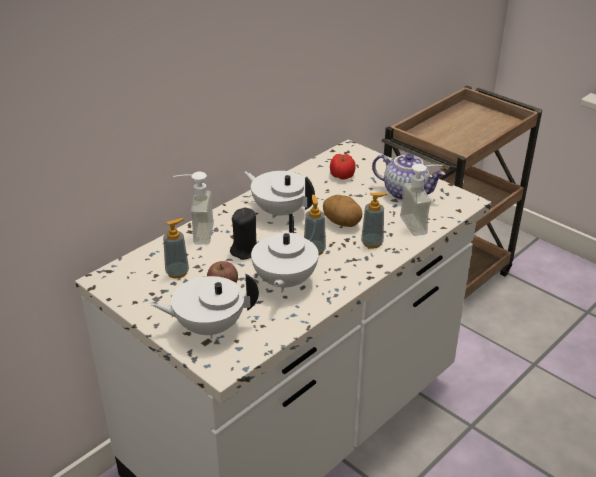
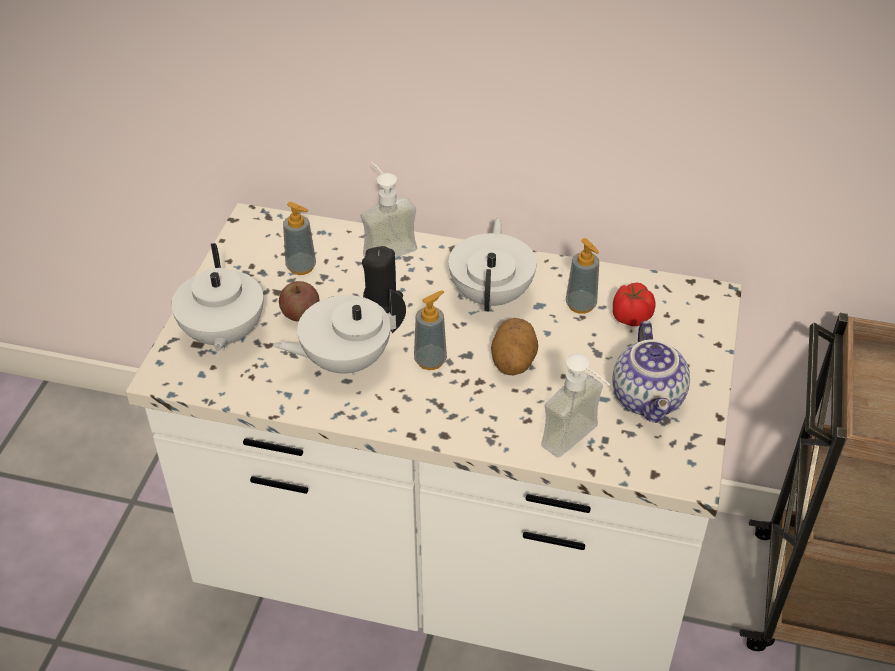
camera: 60 degrees right, 10 degrees up
white teapot [150,273,259,339] -> white teapot turned 150 degrees counterclockwise [171,243,263,351]
soap dispenser [361,193,388,249] -> soap dispenser moved to [566,238,599,314]

